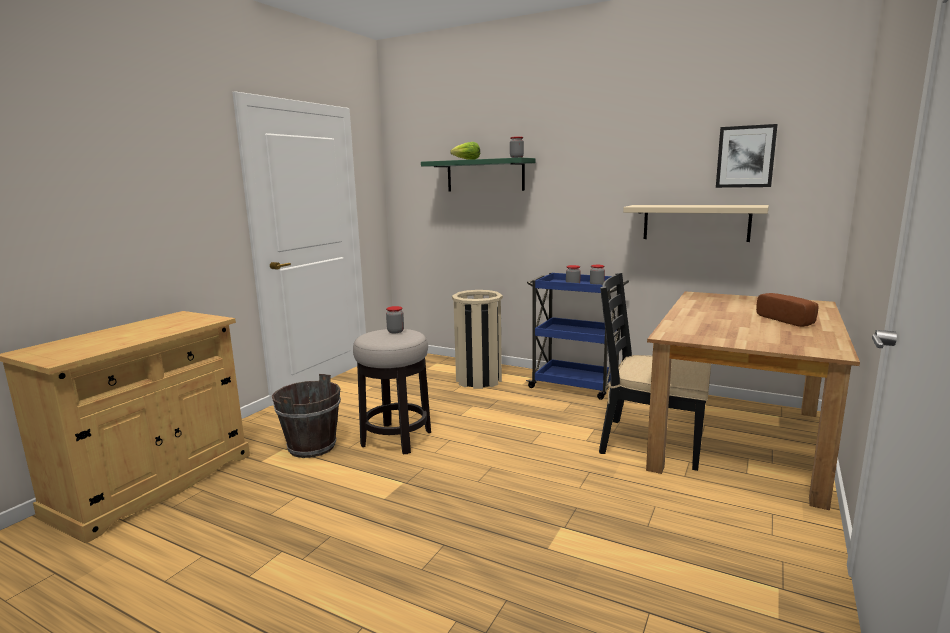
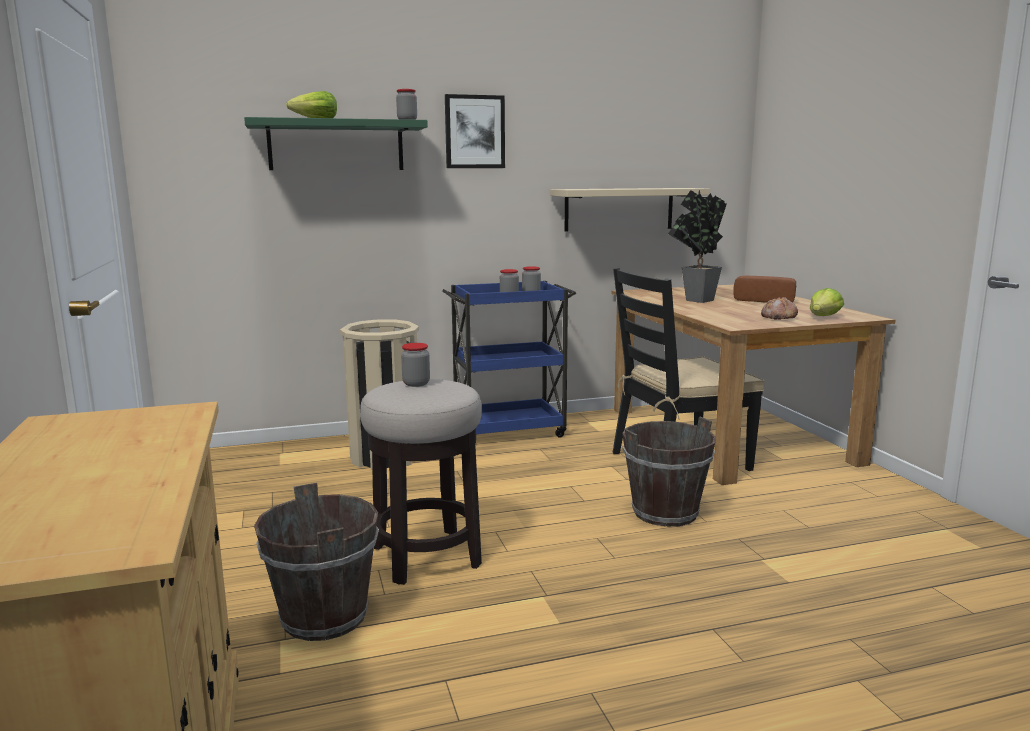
camera: 45 degrees left, 0 degrees up
picture [716,124,778,188] -> picture moved to [445,94,505,168]
none -> brown bucket [622,416,717,527]
none -> potted plant [668,190,727,303]
none -> bread [761,297,798,320]
none -> lettuce [810,288,844,316]

